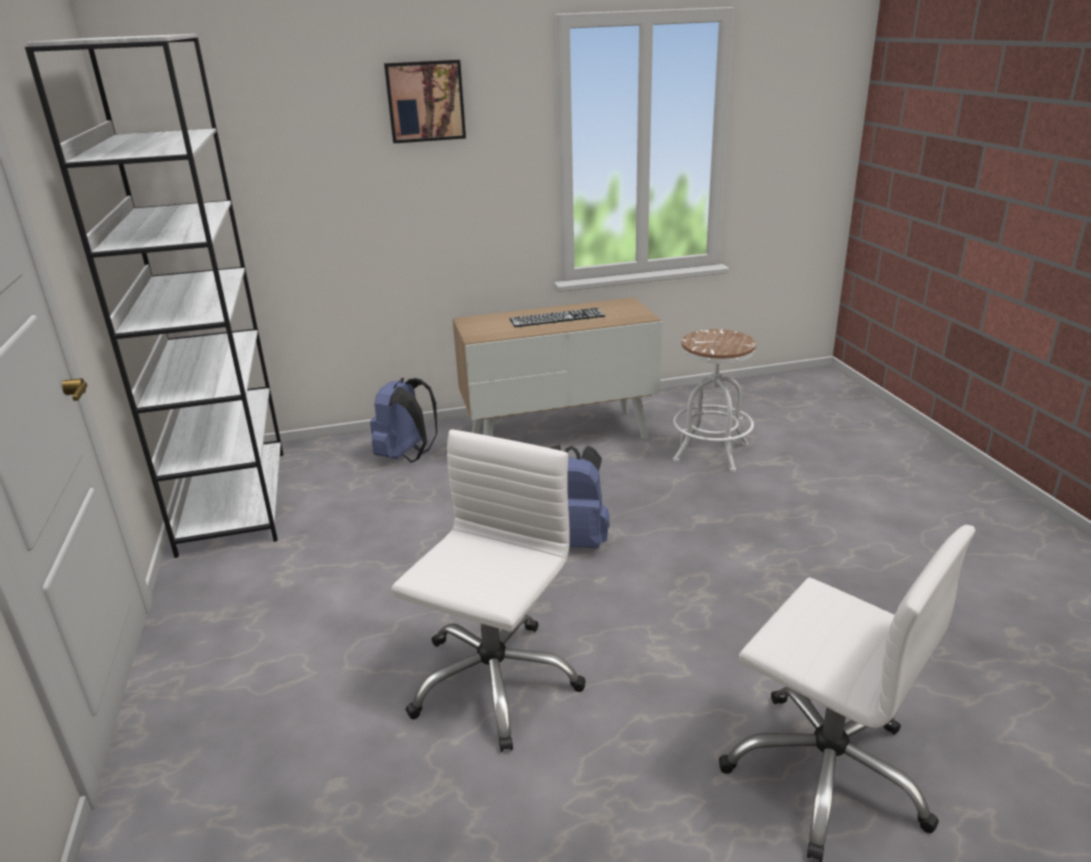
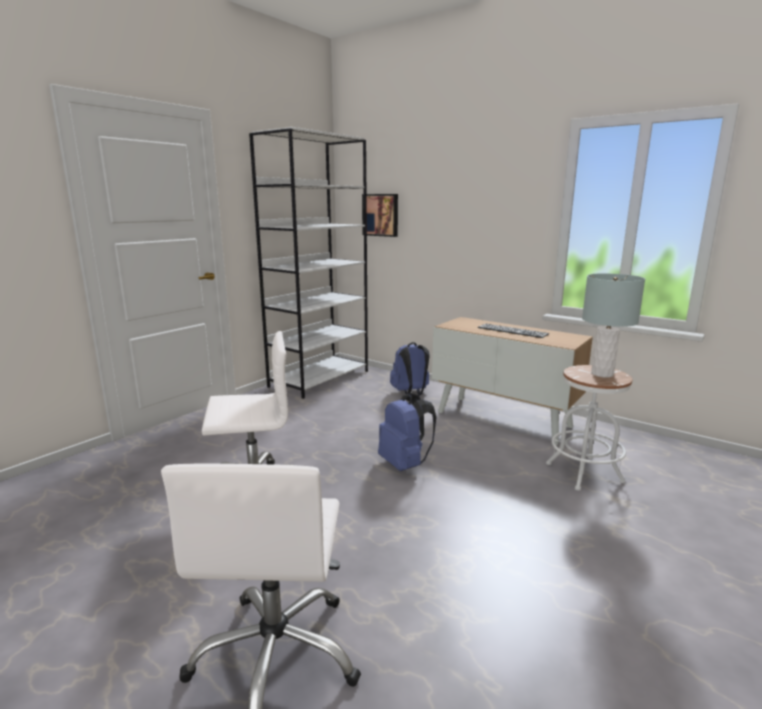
camera: 50 degrees right, 10 degrees down
picture [384,60,466,143] -> picture moved to [362,194,398,237]
none -> grey table lamp [582,273,645,377]

